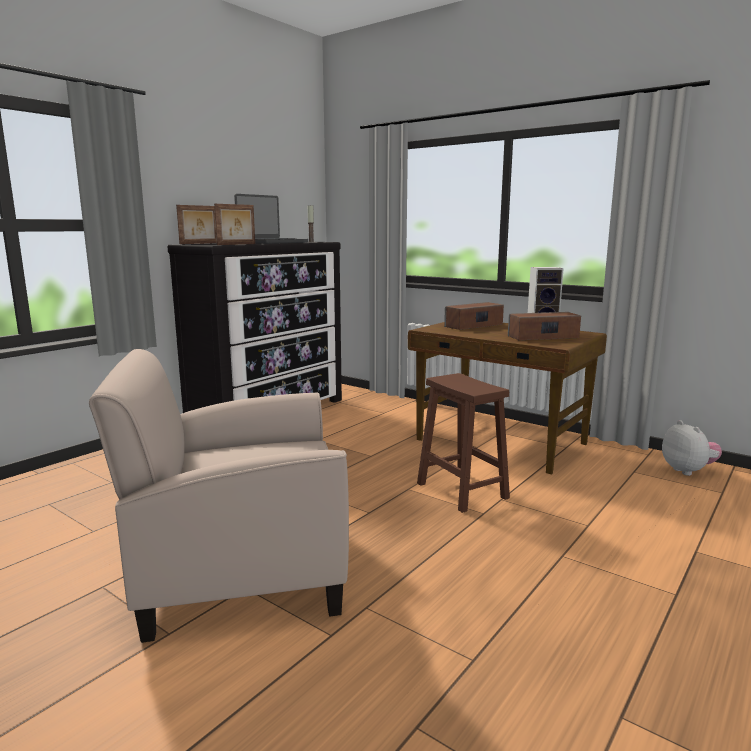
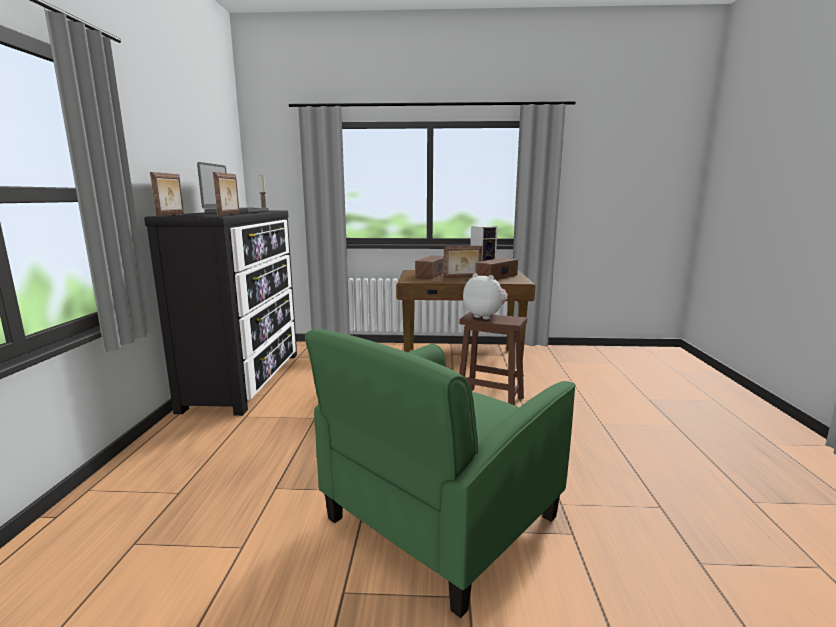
camera: 35 degrees left, 0 degrees up
beige armchair [89,349,349,643] -> green armchair [305,329,576,618]
plush toy [662,420,722,476] -> plush toy moved to [463,273,508,320]
none -> picture frame [443,246,482,278]

